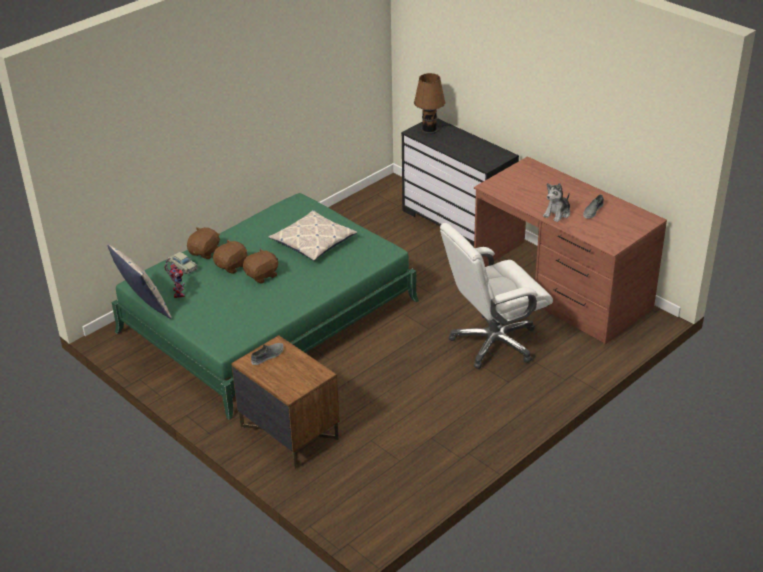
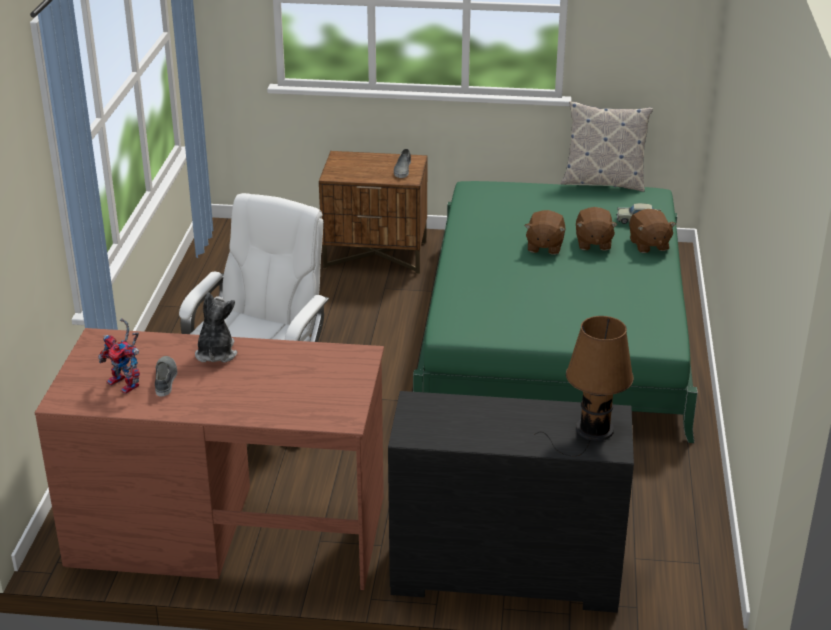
camera: 140 degrees right, 5 degrees down
toy robot [164,258,185,298] -> toy robot moved to [98,318,140,394]
pillow [269,210,357,261] -> none

